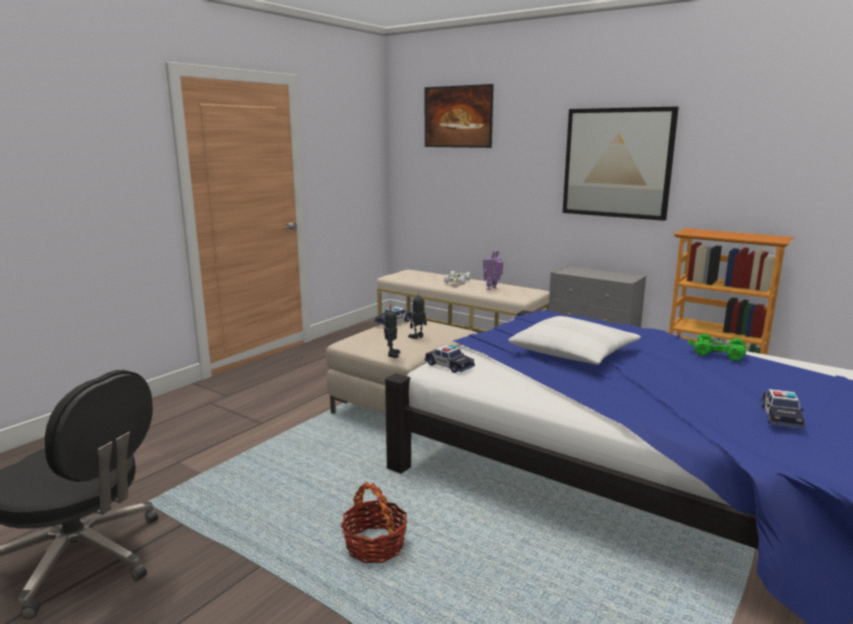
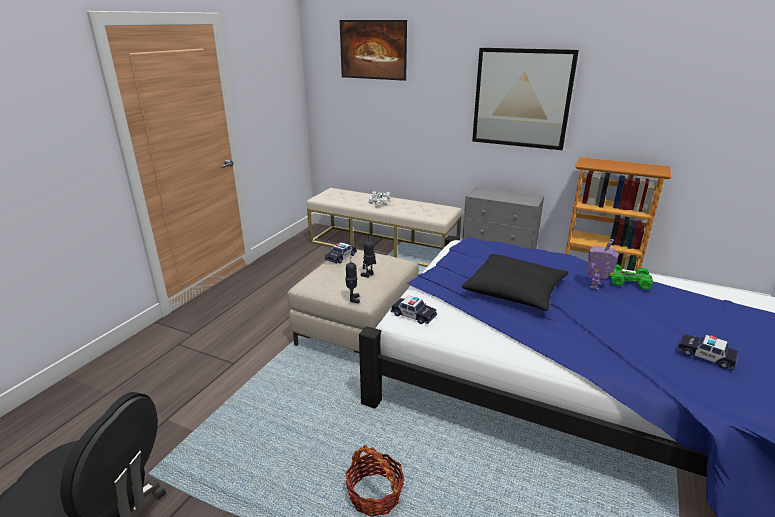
camera: 10 degrees left, 10 degrees up
toy robot [483,250,503,290] -> toy robot moved to [587,239,619,290]
white pillow [508,316,641,365] -> black pillow [462,254,568,311]
toy car [761,389,805,429] -> toy car turned 120 degrees clockwise [677,334,739,370]

